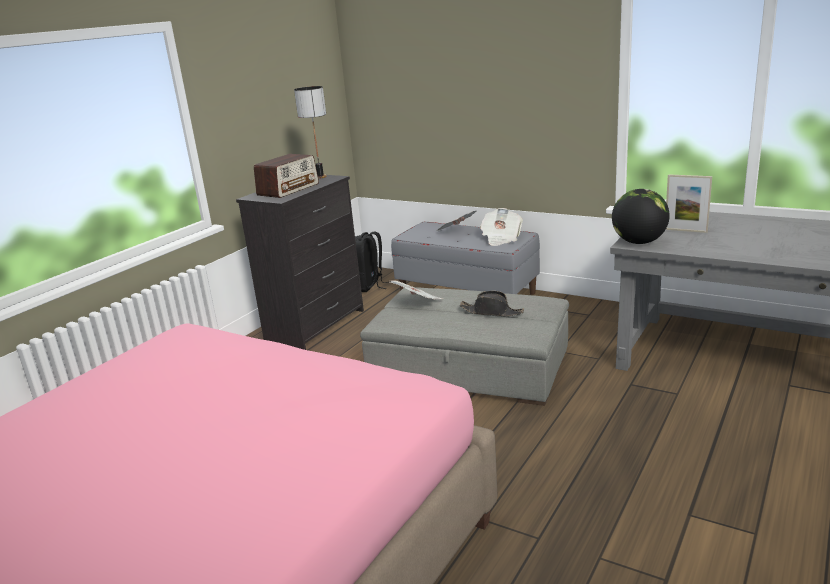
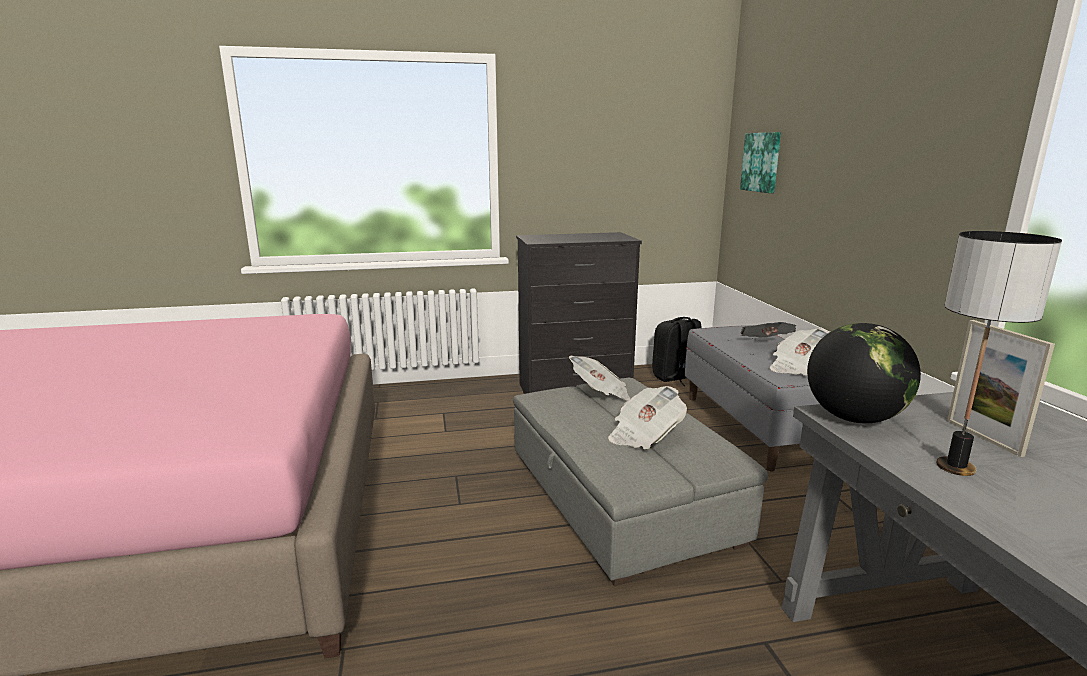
camera: 45 degrees right, 5 degrees down
radio [254,154,319,198] -> none
table lamp [294,86,327,179] -> table lamp moved to [936,231,1062,476]
black hat [460,291,524,316] -> newspaper [608,386,687,449]
none -> picture [740,132,781,193]

